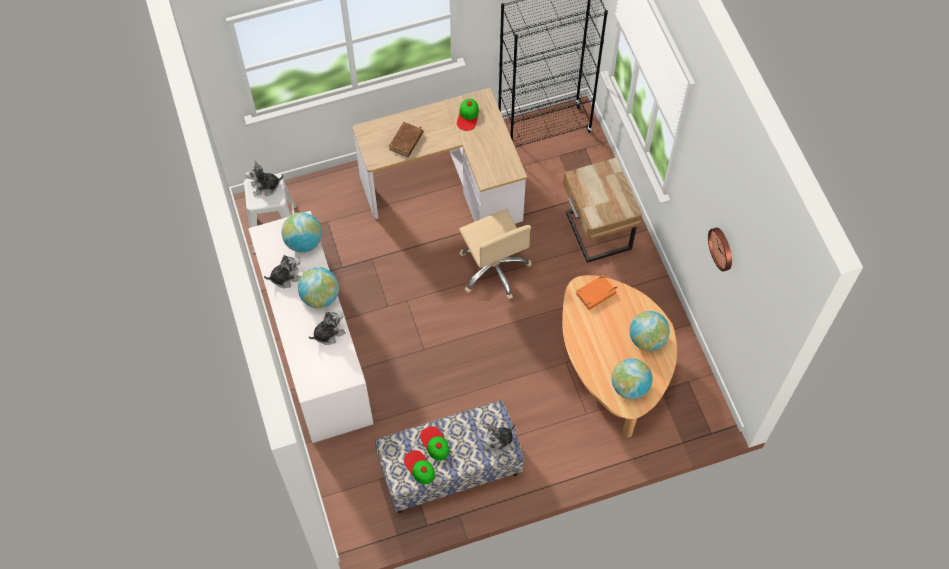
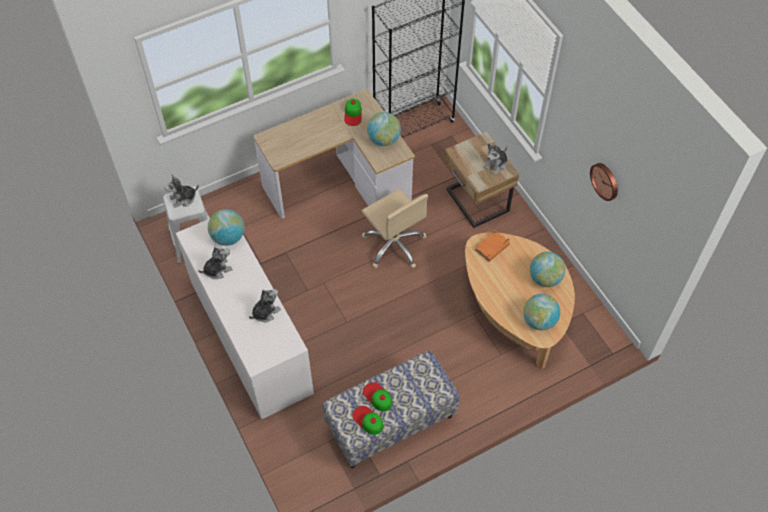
camera: 10 degrees left, 5 degrees down
globe [298,267,339,308] -> globe moved to [367,112,401,146]
brown book [389,122,423,157] -> none
plush toy [483,423,515,458] -> plush toy moved to [484,144,507,175]

